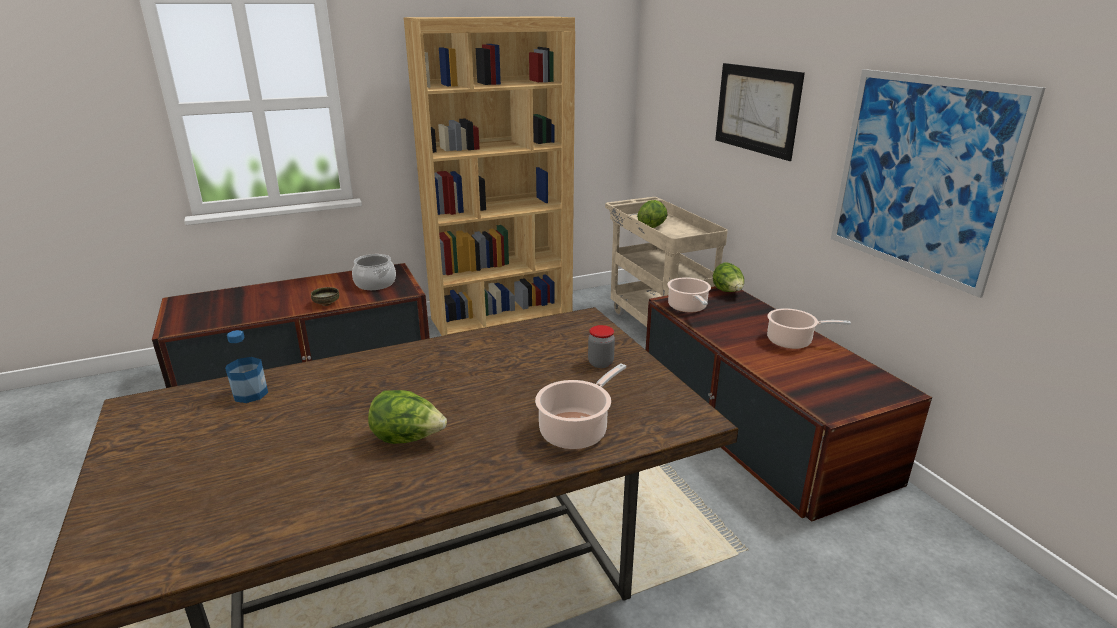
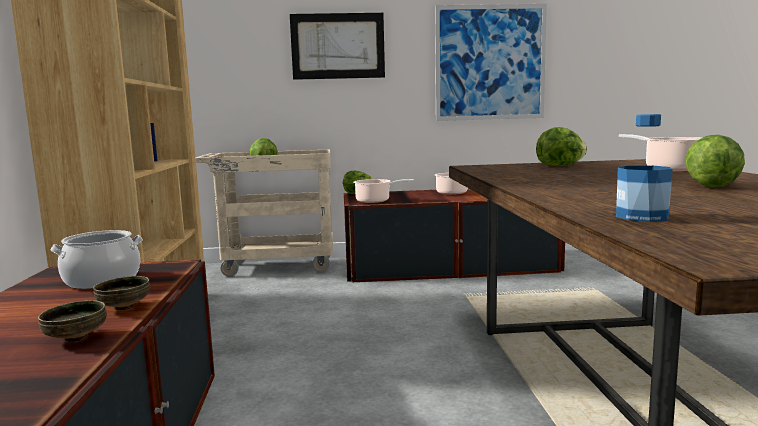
camera: 70 degrees left, 15 degrees down
jar [588,325,615,368] -> lettuce [536,127,587,166]
none -> bowl [38,300,107,342]

